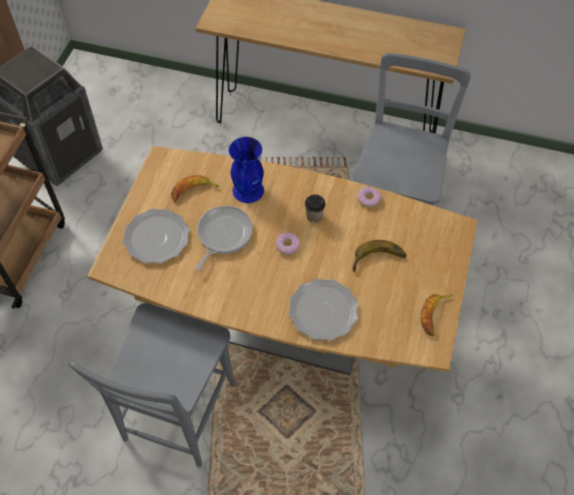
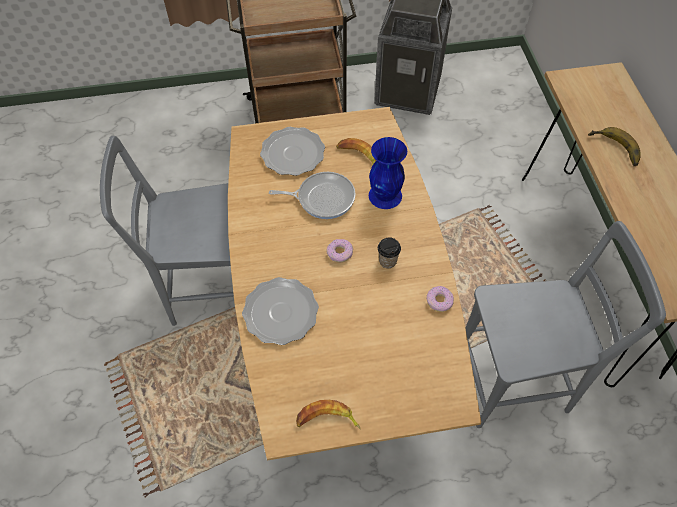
camera: 65 degrees right, 0 degrees up
banana [352,240,406,272] -> banana moved to [588,127,641,166]

